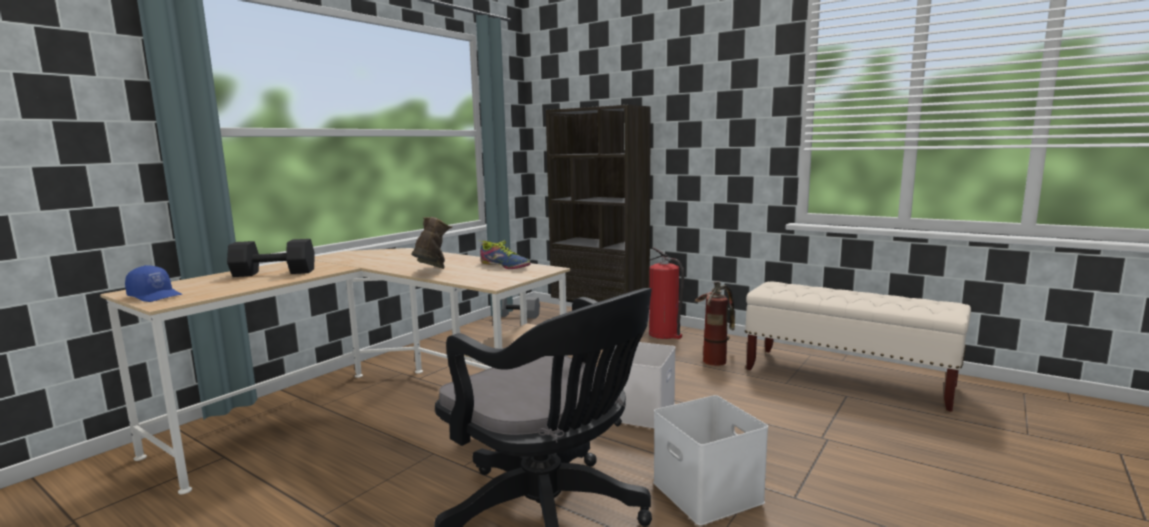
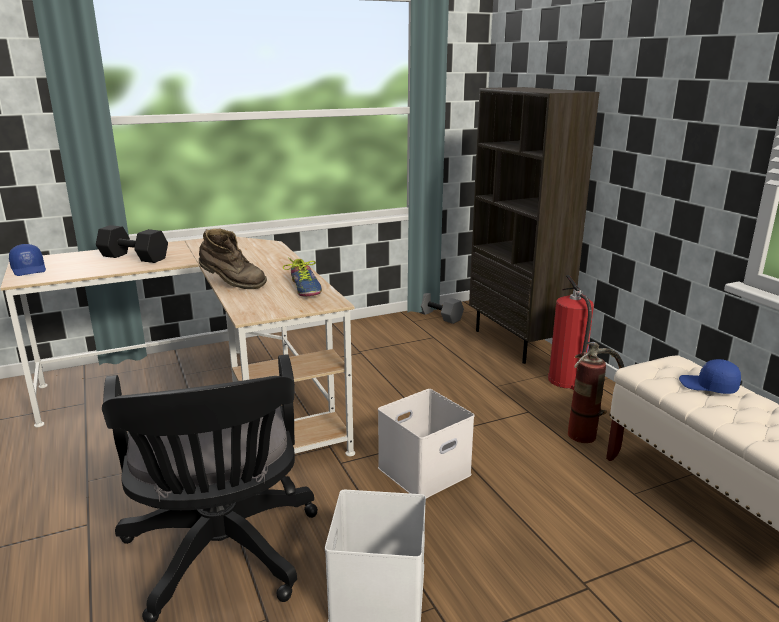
camera: 30 degrees right, 10 degrees up
brown boot [411,217,452,269] -> brown boot turned 75 degrees clockwise [199,229,267,289]
none -> blue cap [679,359,741,394]

